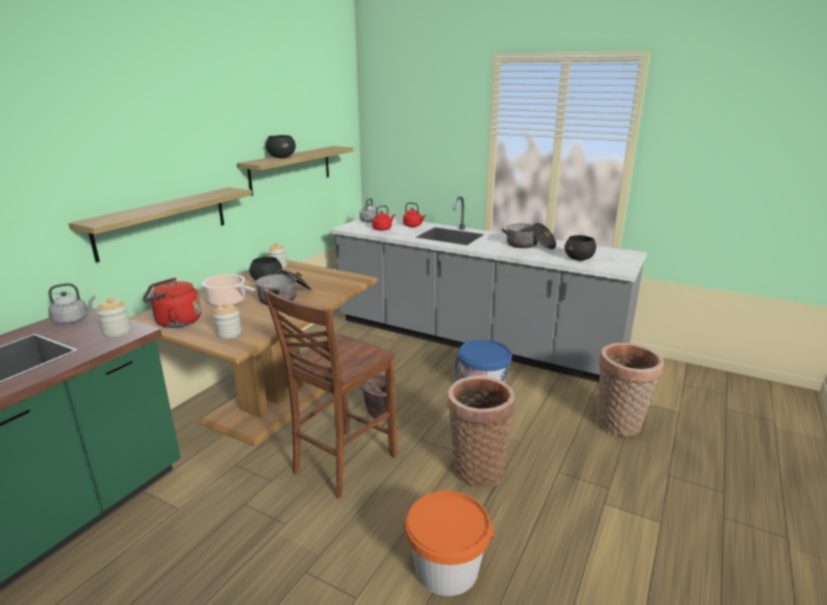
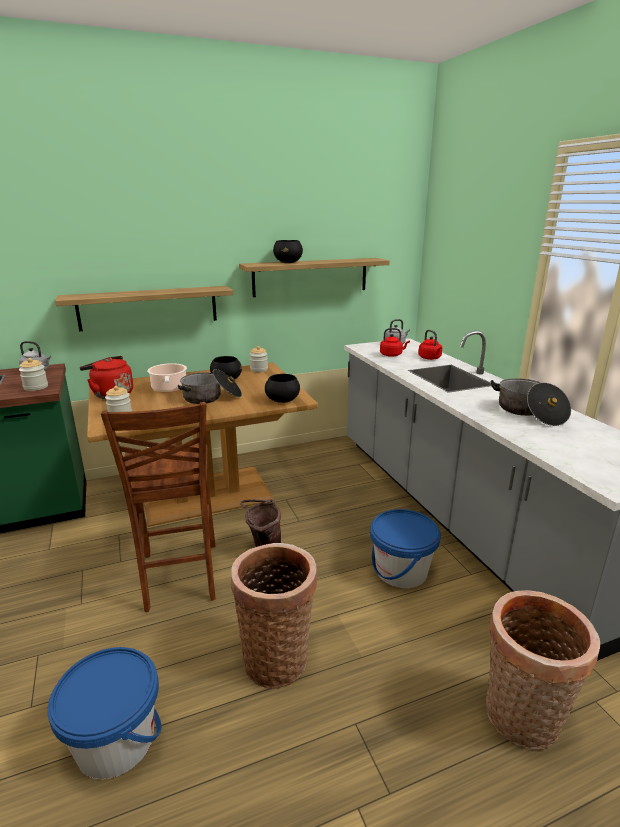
camera: 40 degrees right, 0 degrees up
brown chair [264,289,397,499] -> brown chair turned 90 degrees counterclockwise [101,402,216,612]
orange bucket [403,491,494,596] -> blue bucket [48,647,161,779]
black bowl [565,235,596,261] -> black bowl moved to [265,374,300,403]

